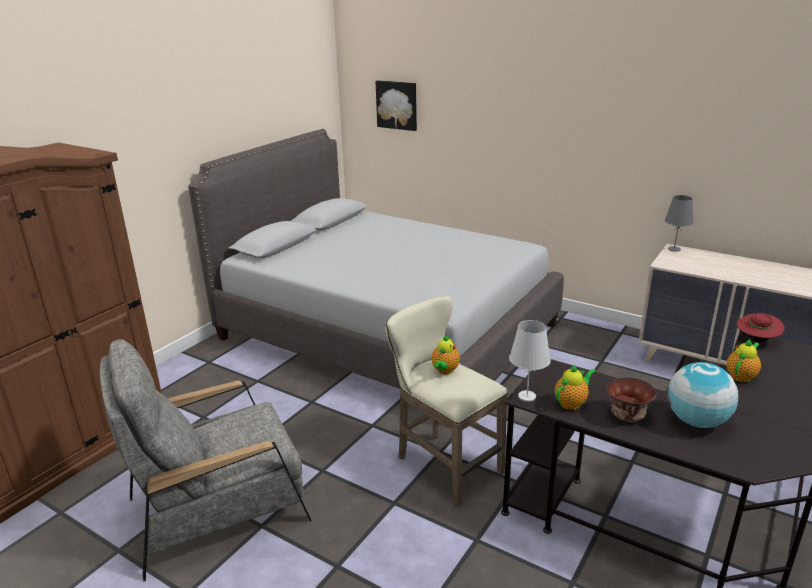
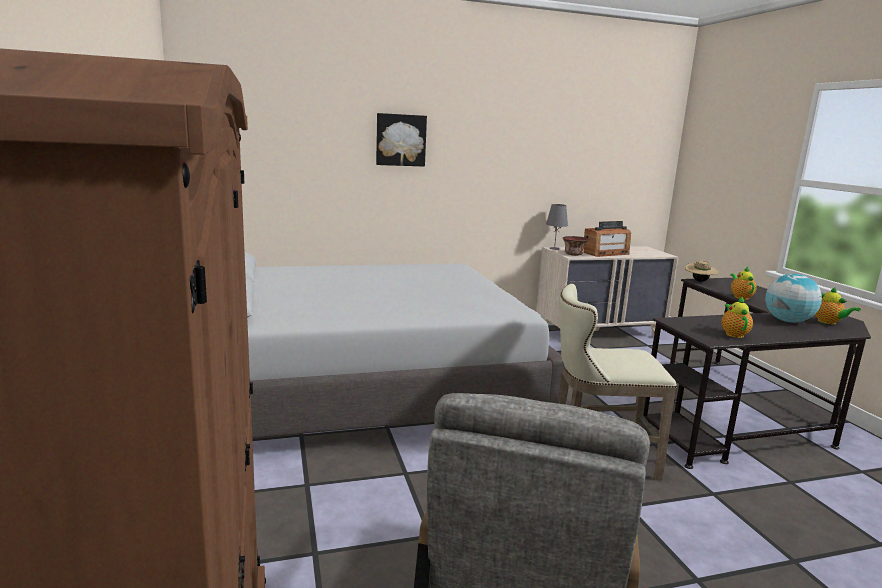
camera: 50 degrees left, 10 degrees down
picture [375,80,417,131] -> picture moved to [376,113,427,167]
teapot [431,335,460,374] -> teapot moved to [815,287,861,325]
white table lamp [509,320,551,402] -> none
bowl [606,377,656,422] -> bowl moved to [562,236,589,256]
red hat [737,311,785,342] -> beige hat [685,261,718,282]
none -> radio [584,221,631,257]

